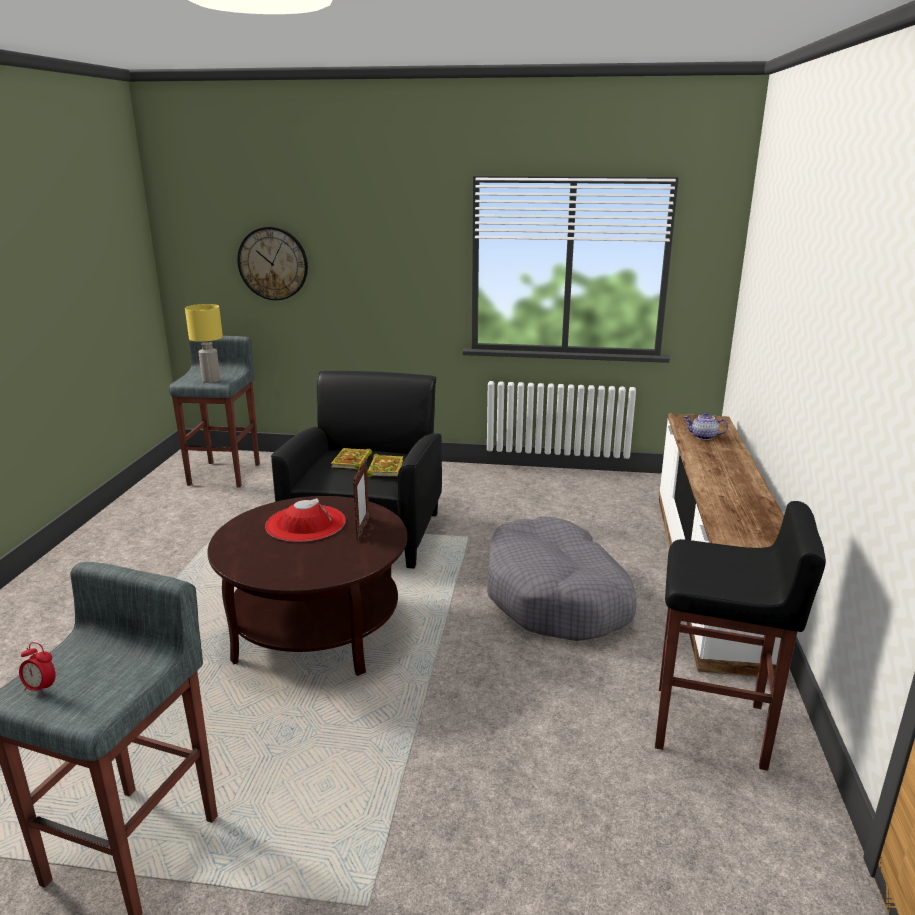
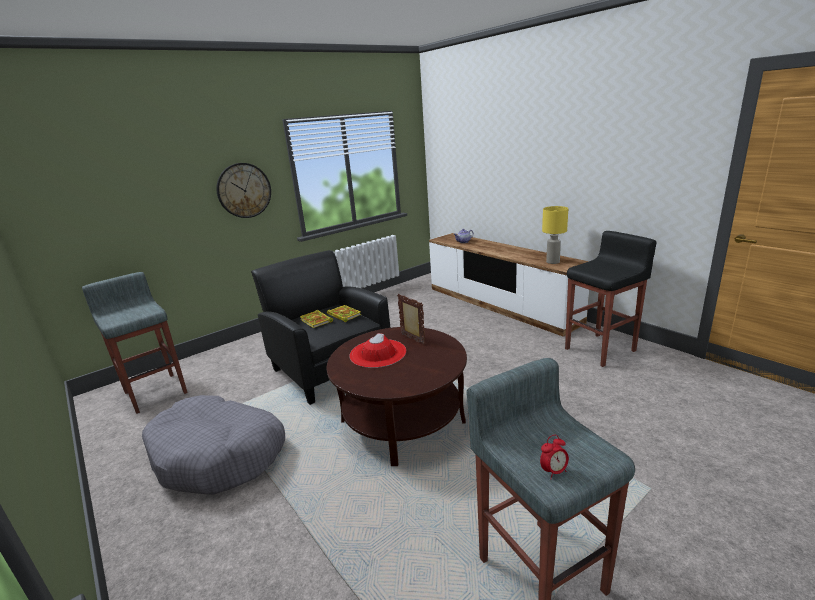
camera: 45 degrees left, 0 degrees up
yellow table lamp [185,304,223,383] -> yellow table lamp moved to [542,206,568,264]
wall clock [237,227,308,300] -> wall clock moved to [216,163,271,218]
grey dog bed [487,516,636,641] -> grey dog bed moved to [142,395,285,495]

